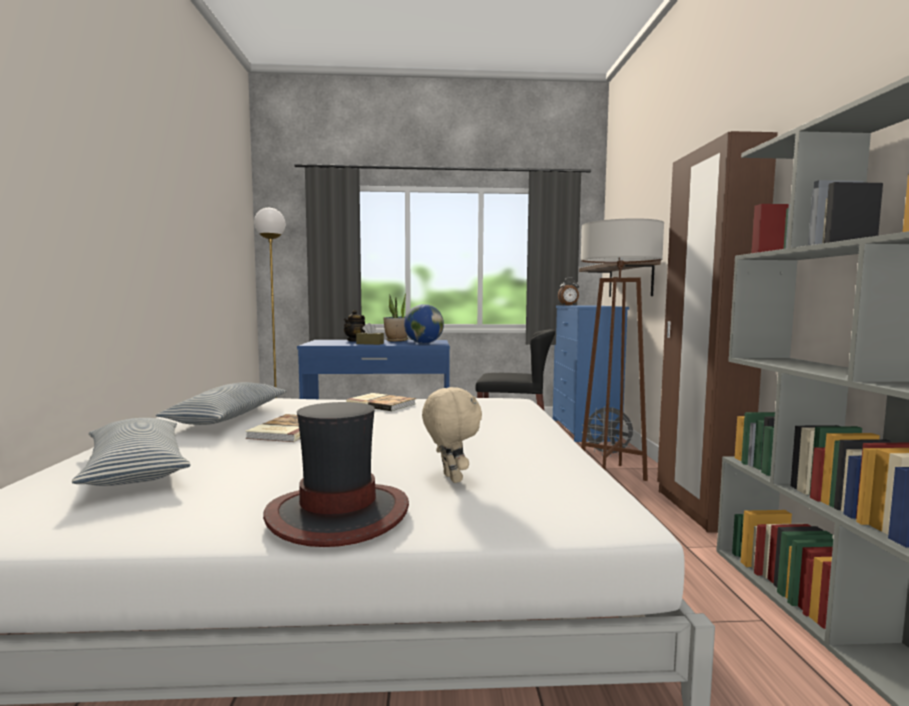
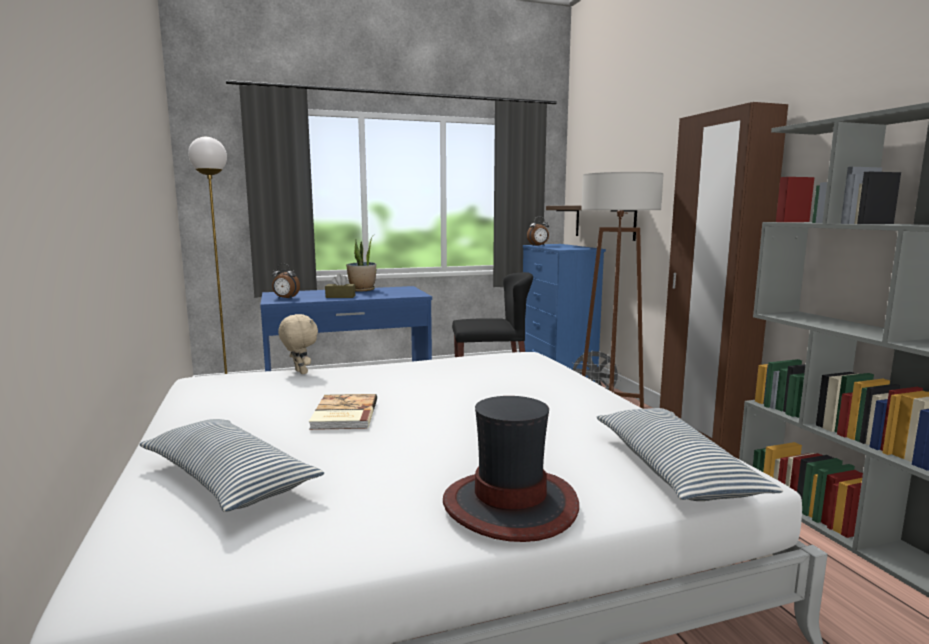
camera: 15 degrees left, 5 degrees up
pillow [156,382,286,425] -> pillow moved to [597,408,783,501]
teapot [344,310,365,342] -> none
book [346,393,416,411] -> none
globe [404,304,444,344] -> none
beige plush toy [422,387,482,483] -> beige plush toy moved to [278,314,318,374]
none -> alarm clock [272,264,300,299]

